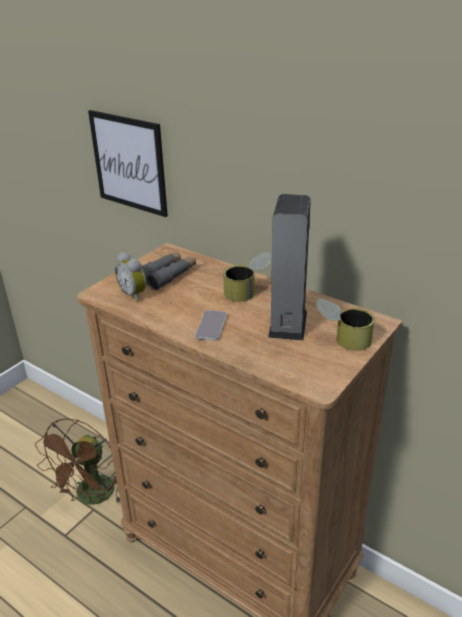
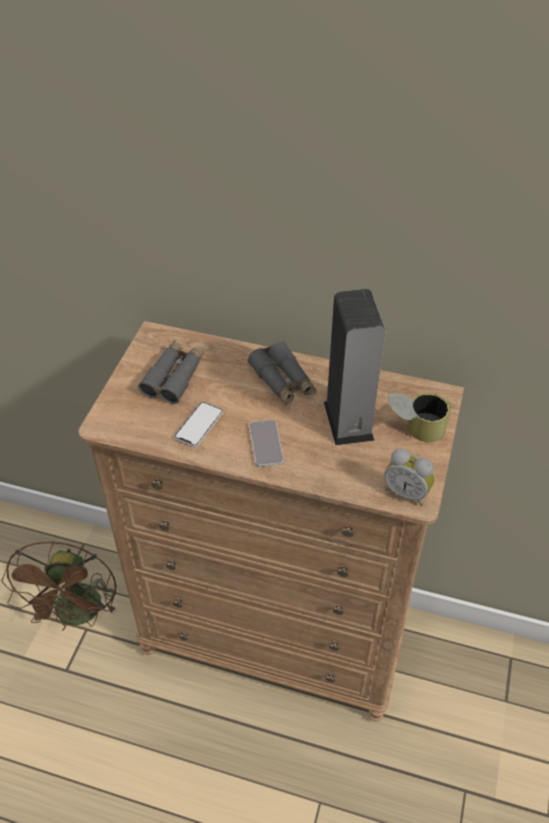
camera: 20 degrees left, 15 degrees up
picture [88,110,168,217] -> none
alarm clock [115,252,146,302] -> alarm clock moved to [384,449,435,506]
can [223,252,272,302] -> grey binoculars [248,341,316,406]
none -> phone [174,402,223,447]

